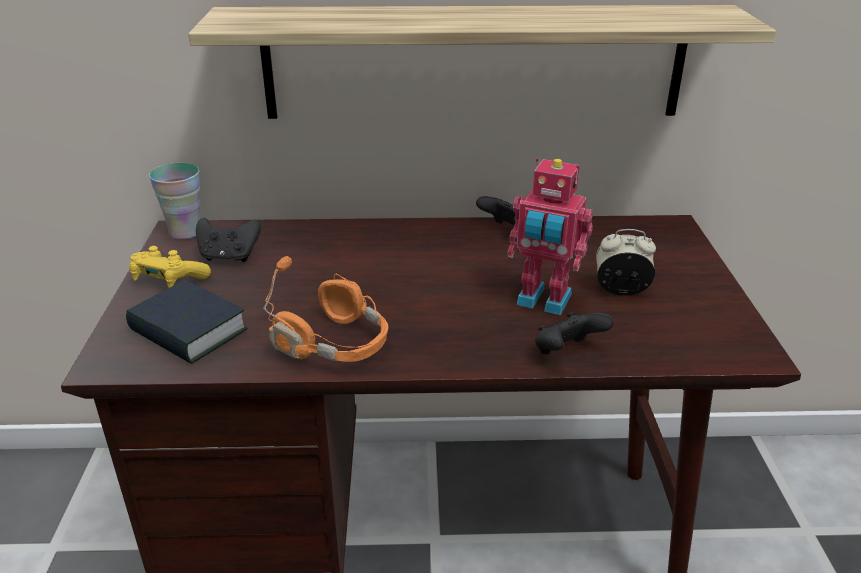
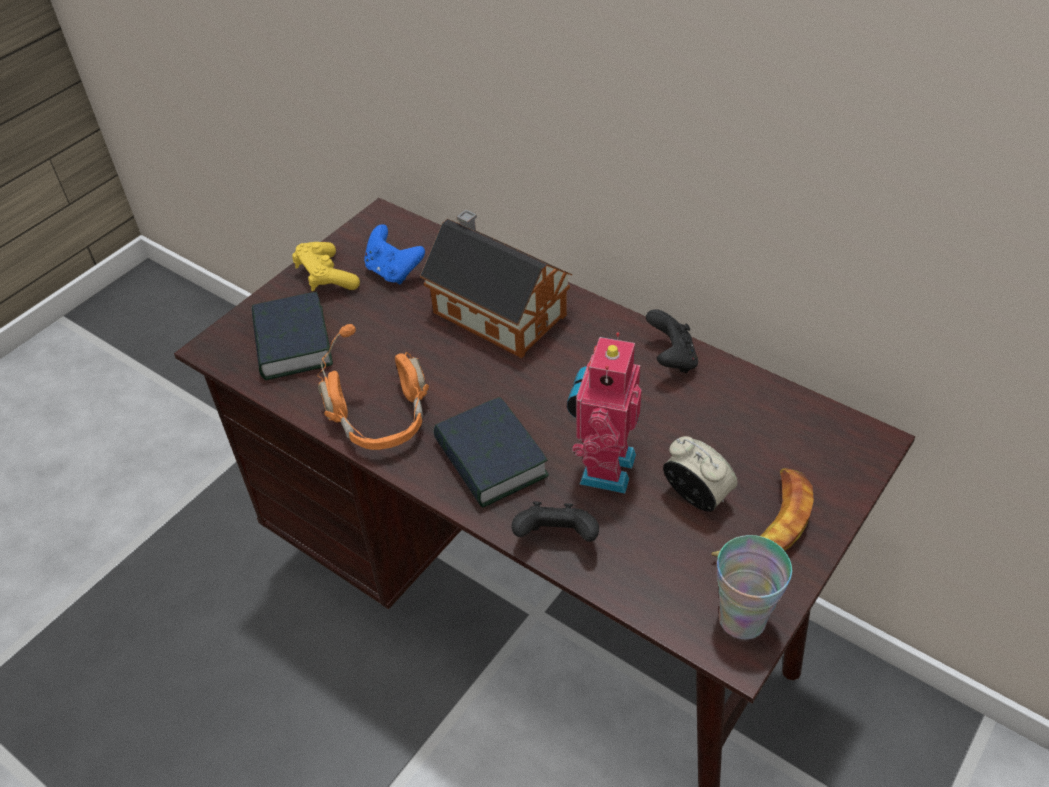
camera: 40 degrees right, 15 degrees up
cup [149,163,200,239] -> cup moved to [717,535,792,640]
shelf [188,5,776,119] -> none
black game controller [196,217,261,262] -> blue game controller [364,224,425,284]
toy robot [508,158,593,315] -> toy robot turned 45 degrees clockwise [567,332,642,494]
none -> toy house [420,210,572,358]
none -> book [434,397,549,508]
none -> banana [711,468,814,557]

